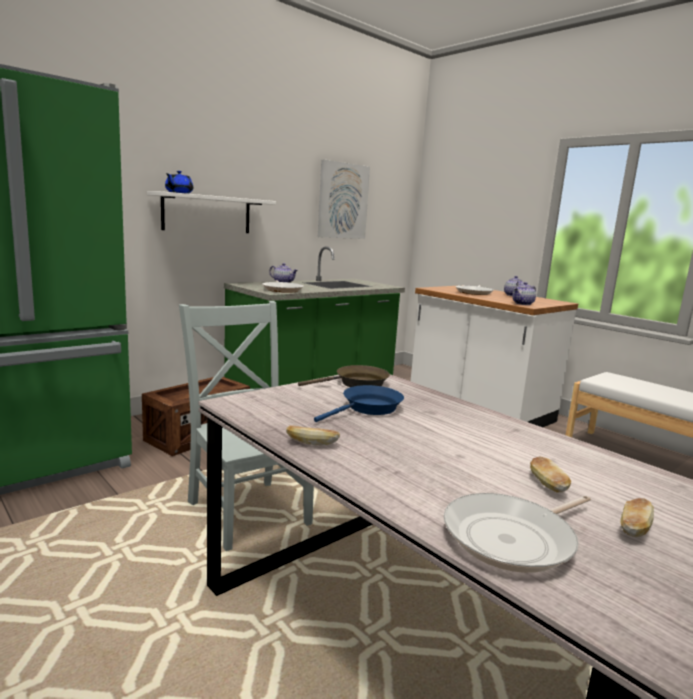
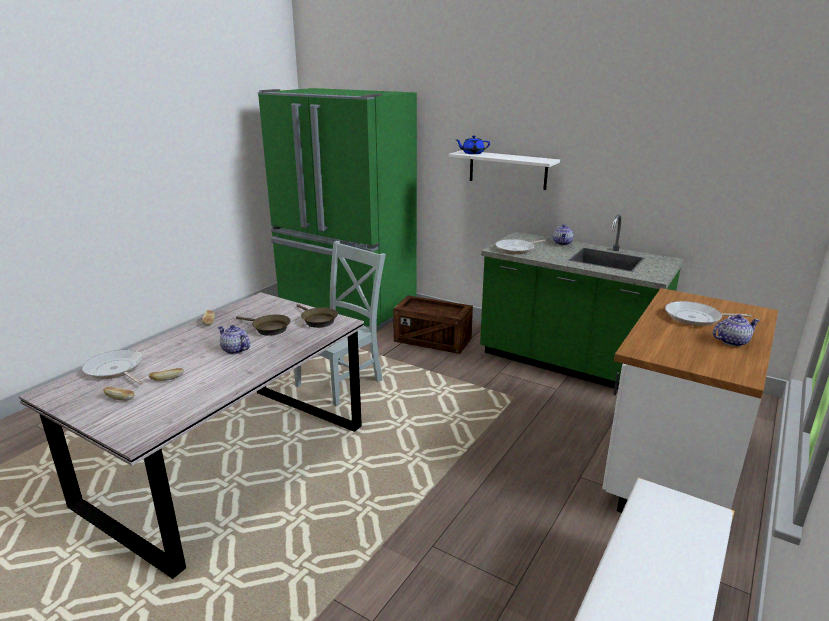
camera: 75 degrees right, 10 degrees up
blue frying pan [314,385,404,422] -> brown frying pan [236,314,291,336]
picture [318,159,370,239] -> none
teapot [513,282,536,305] -> teapot moved to [218,325,250,354]

